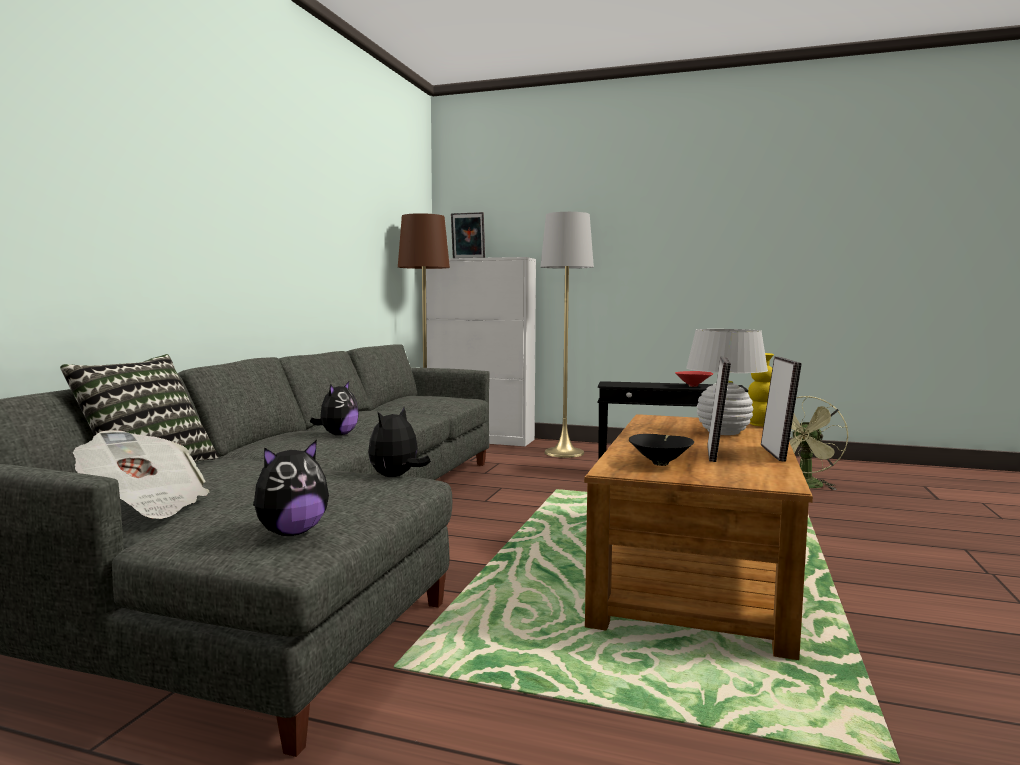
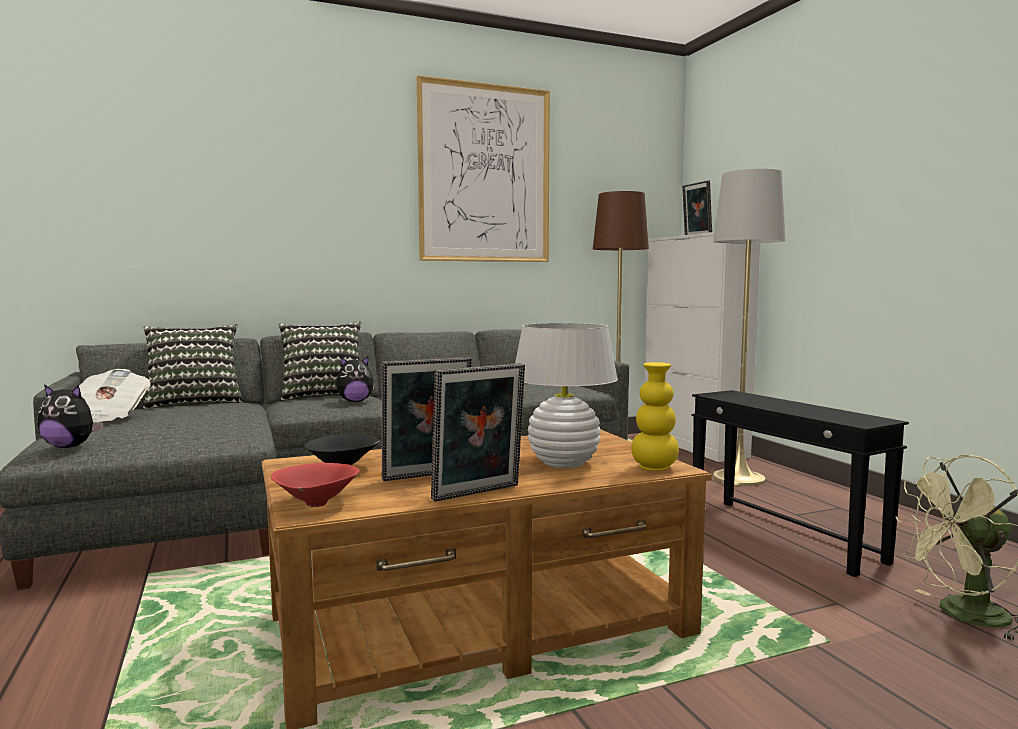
camera: 50 degrees right, 0 degrees up
plush toy [368,407,431,477] -> none
red bowl [675,371,713,387] -> red bowl moved to [271,463,360,507]
none -> pillow [279,322,361,400]
none -> picture [417,75,550,262]

